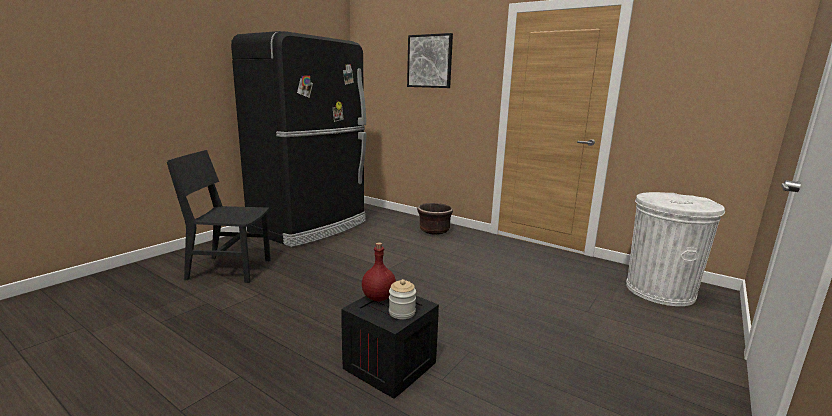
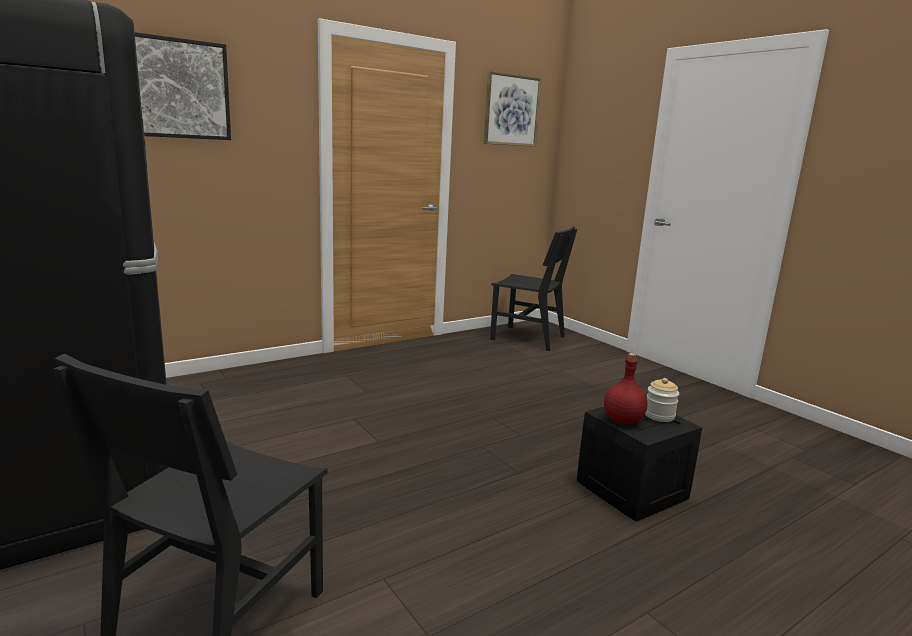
camera: 70 degrees left, 0 degrees up
brown planter [417,203,453,235] -> none
white trash can [626,192,725,306] -> black chair [490,226,577,351]
none -> picture [483,71,542,147]

